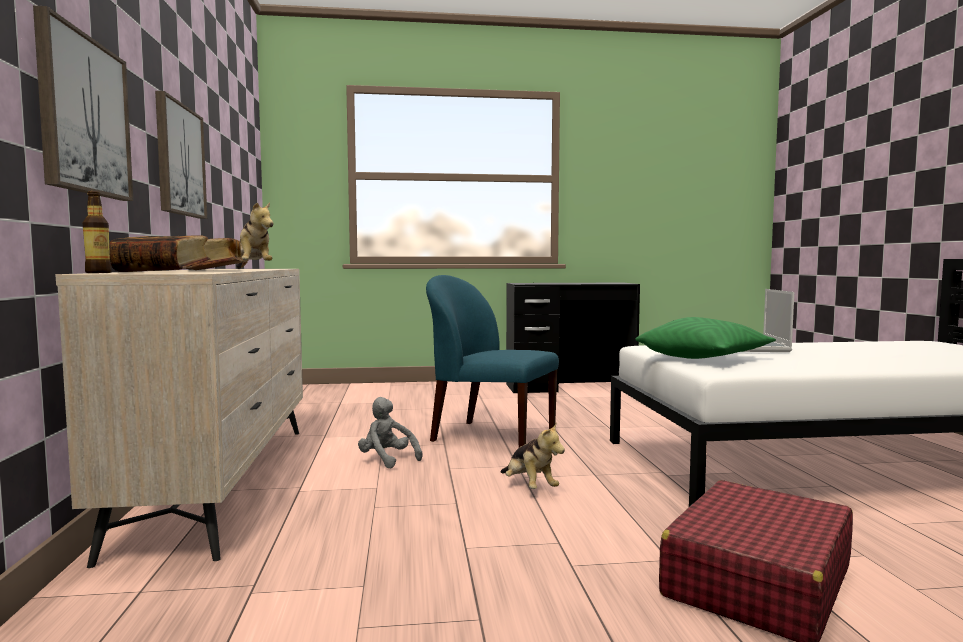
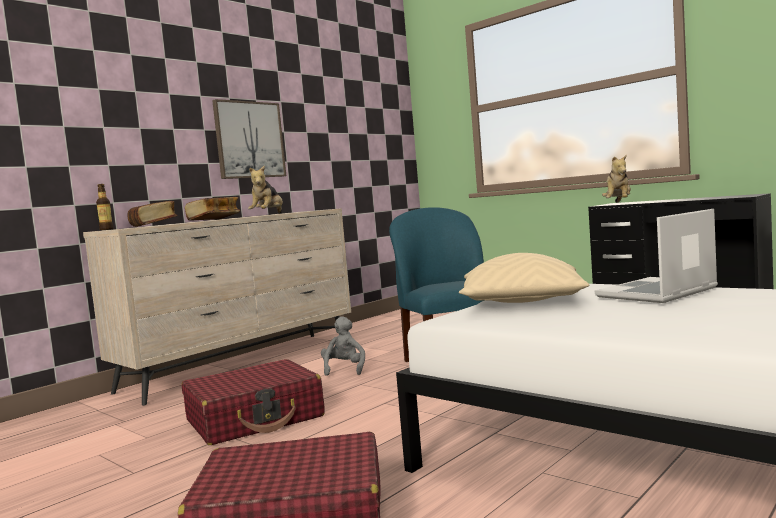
camera: 50 degrees right, 0 degrees up
picture [33,5,133,201] -> none
plush toy [501,423,565,489] -> plush toy moved to [602,154,631,203]
green pillow [635,317,776,359] -> beige pillow [459,253,590,303]
none -> red suitcase [182,359,325,445]

